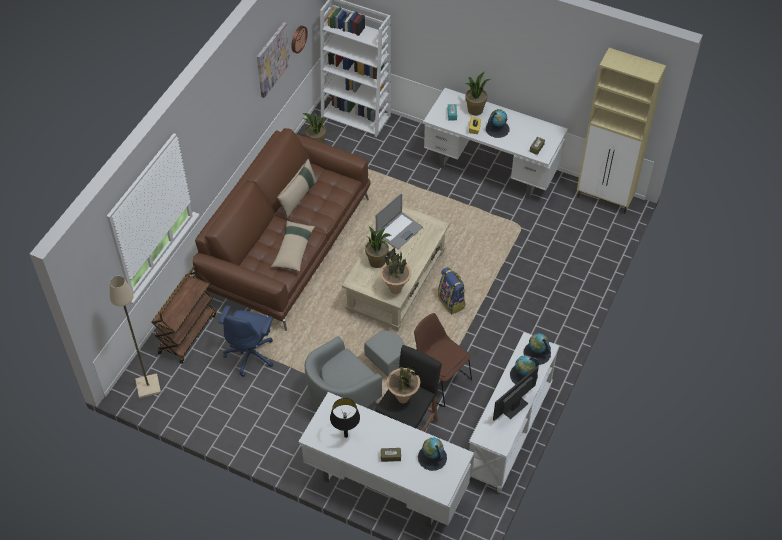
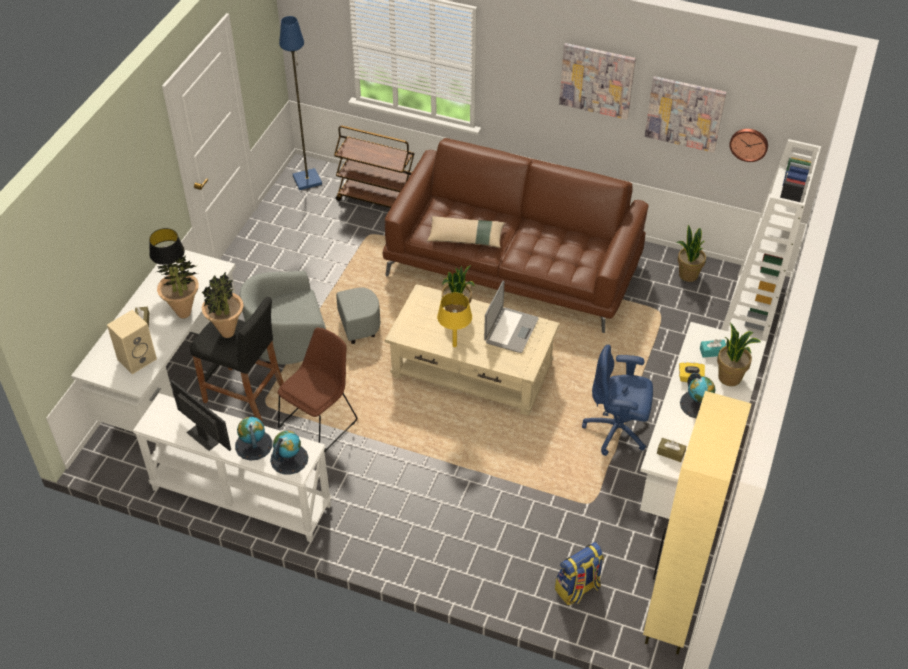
camera: 85 degrees right, 5 degrees down
beige floor lamp [110,276,161,398] -> blue floor lamp [279,16,322,190]
blue office chair [218,306,274,377] -> blue office chair moved to [582,345,653,456]
beige pillow [277,159,317,219] -> none
grey armchair [305,331,405,409] -> grey armchair turned 60 degrees counterclockwise [239,271,380,364]
laptop [376,193,423,249] -> laptop turned 105 degrees counterclockwise [484,281,539,353]
potted plant [380,247,411,294] -> potted plant moved to [156,256,199,318]
globe [418,438,447,471] -> beige speaker [107,310,157,374]
backpack [438,267,466,314] -> backpack moved to [555,542,604,605]
none -> yellow table lamp [437,292,472,347]
none -> picture [559,43,636,120]

